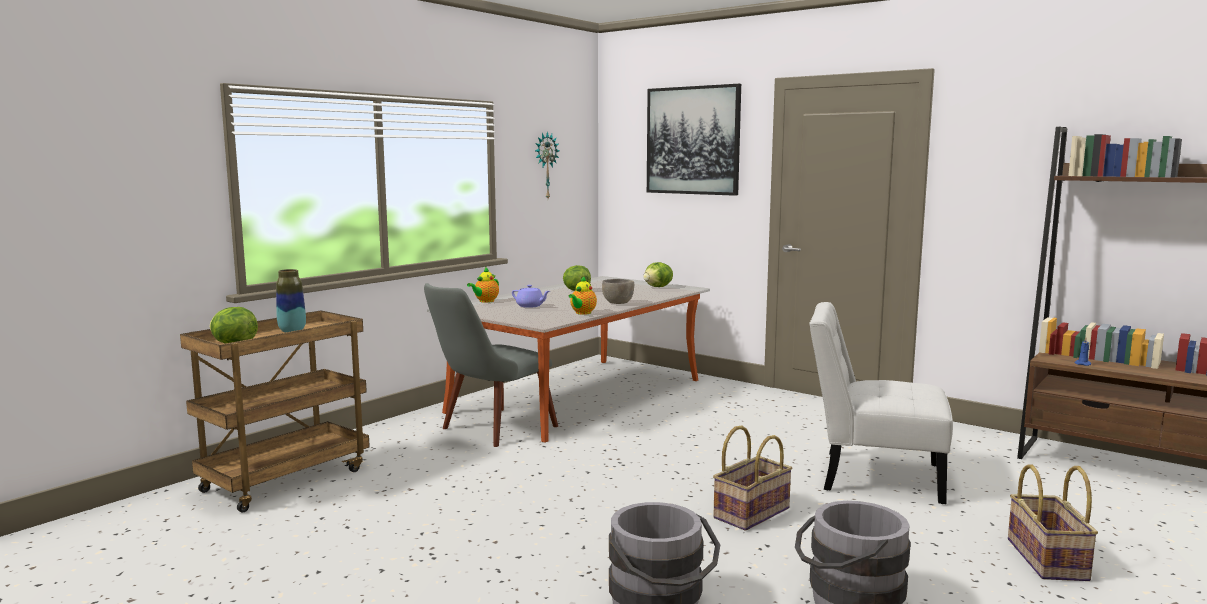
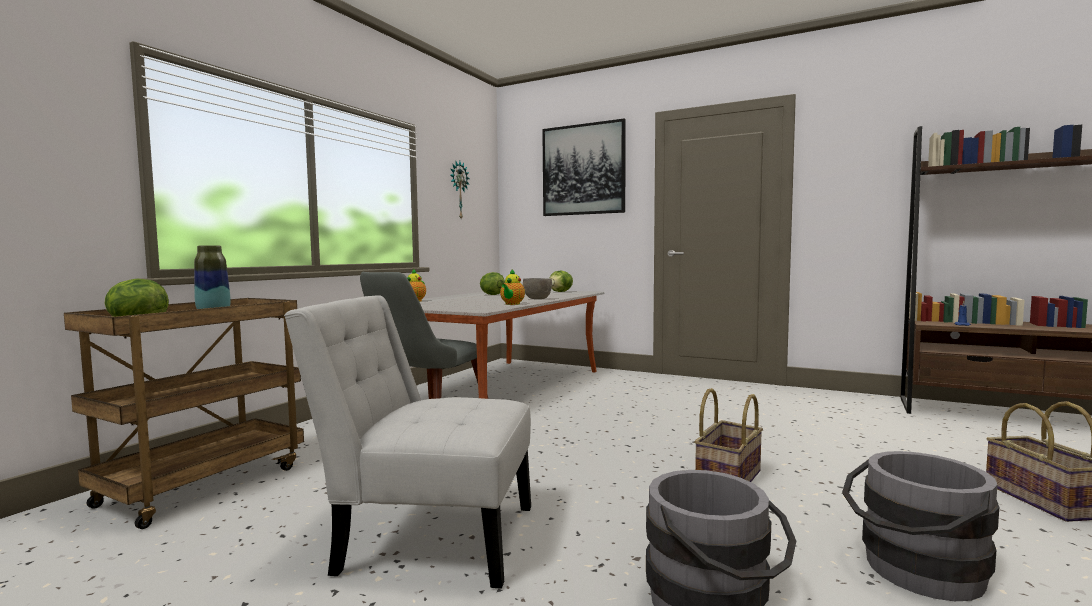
camera: 10 degrees left, 5 degrees down
purple teapot [512,285,550,308] -> none
white chair [809,302,953,504] -> white chair moved to [284,295,531,589]

